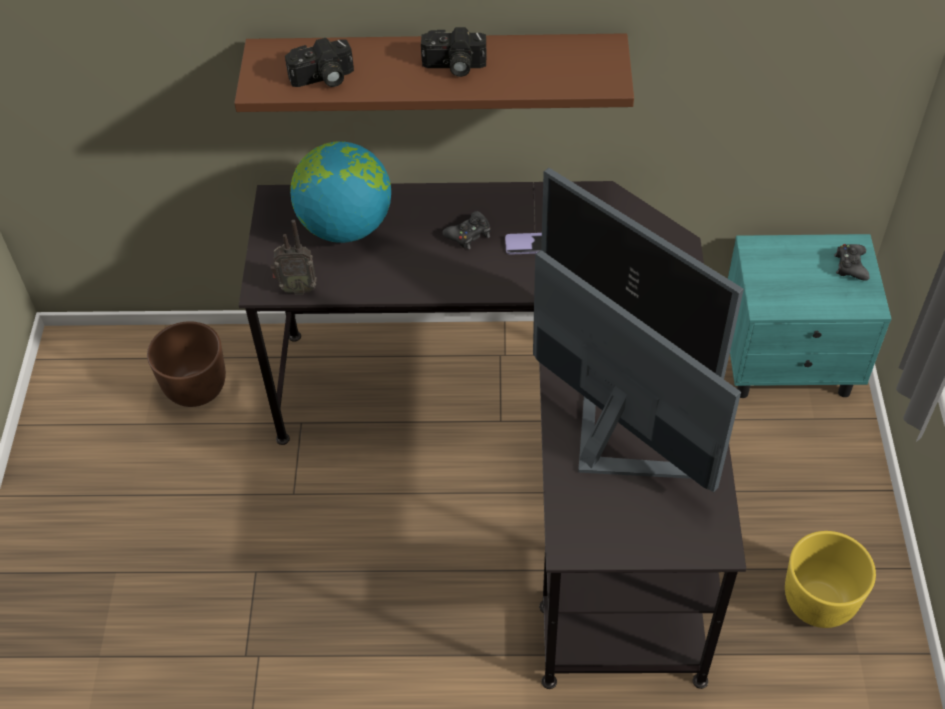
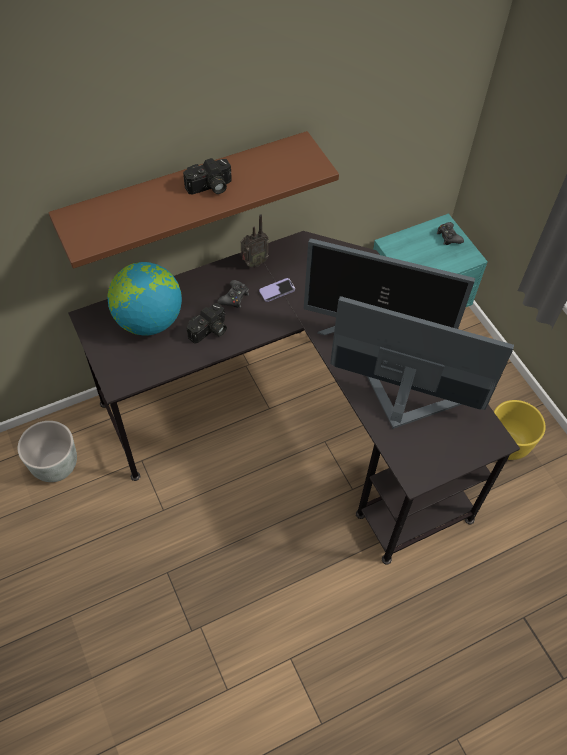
camera: 30 degrees left, 5 degrees up
brown planter [147,321,226,407] -> grey planter [18,421,77,482]
radio [271,220,317,295] -> radio moved to [241,214,269,267]
camera [285,38,354,87] -> camera moved to [187,303,227,344]

